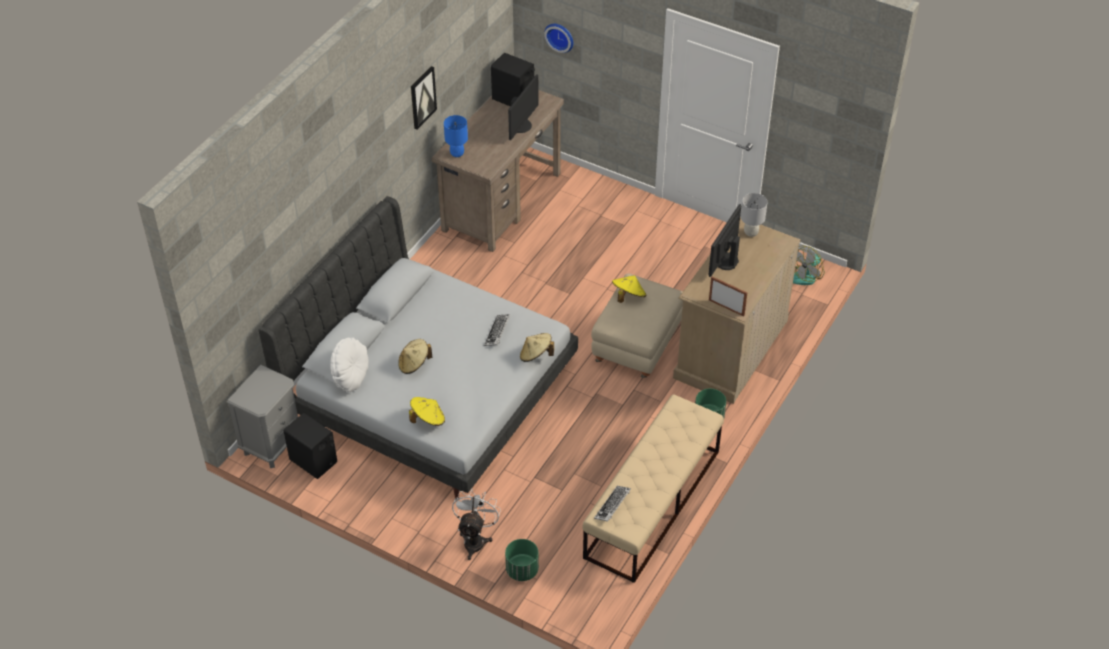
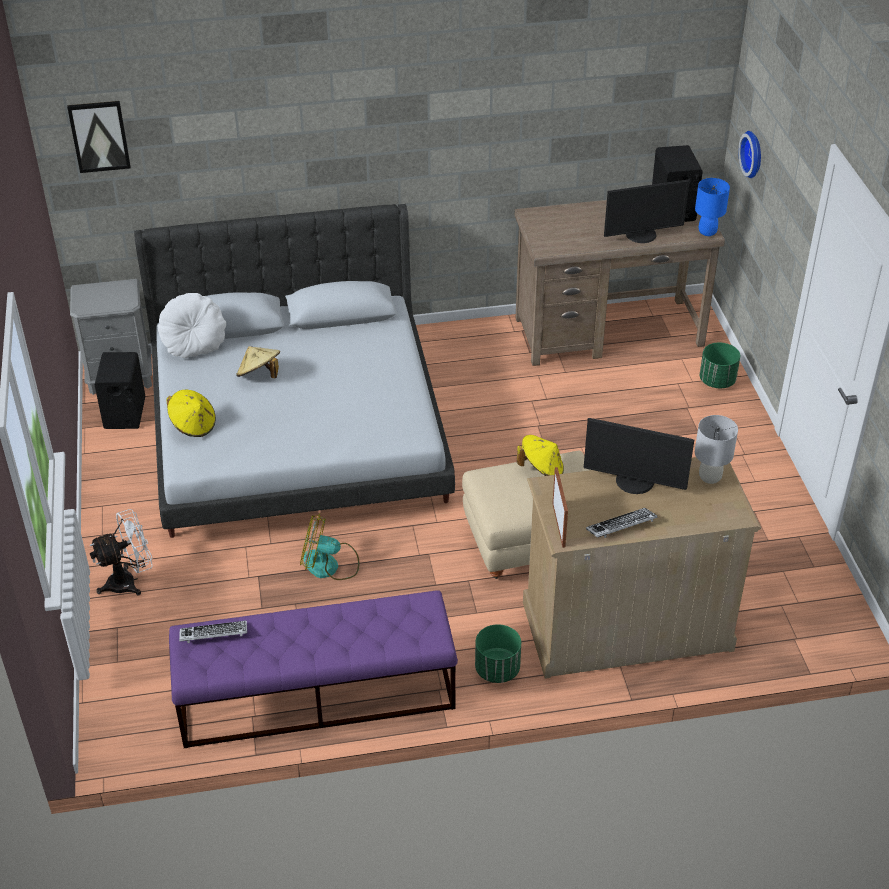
camera: 50 degrees right, 5 degrees down
picture [411,66,437,129] -> picture moved to [67,101,131,173]
blue table lamp [444,115,468,157] -> blue table lamp moved to [695,178,730,236]
keyboard [484,314,510,346] -> keyboard moved to [586,508,657,538]
green planter [505,539,539,581] -> green planter moved to [700,343,740,388]
beige hat [520,333,554,362] -> none
beige bench [582,394,724,583] -> purple bench [169,590,458,748]
monitor [708,204,741,277] -> monitor turned 150 degrees counterclockwise [584,418,694,494]
fan [793,246,825,285] -> fan moved to [300,513,359,580]

